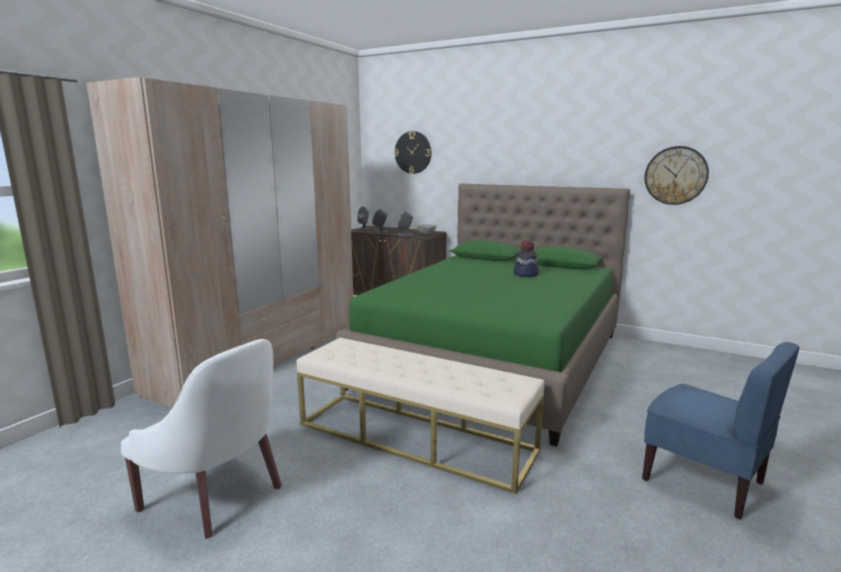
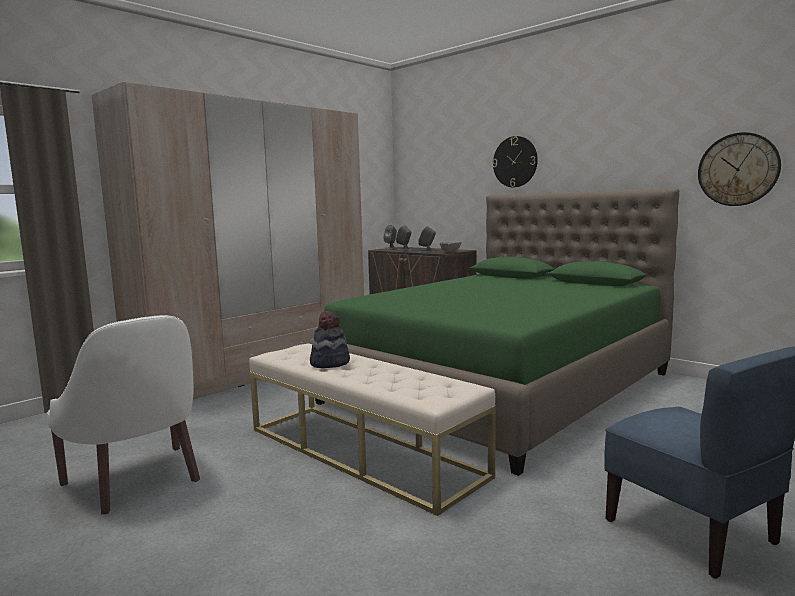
camera: 15 degrees right, 5 degrees down
wall clock [394,131,431,174] -> wall clock moved to [492,136,538,187]
hat [514,240,539,277] -> hat moved to [310,311,350,368]

